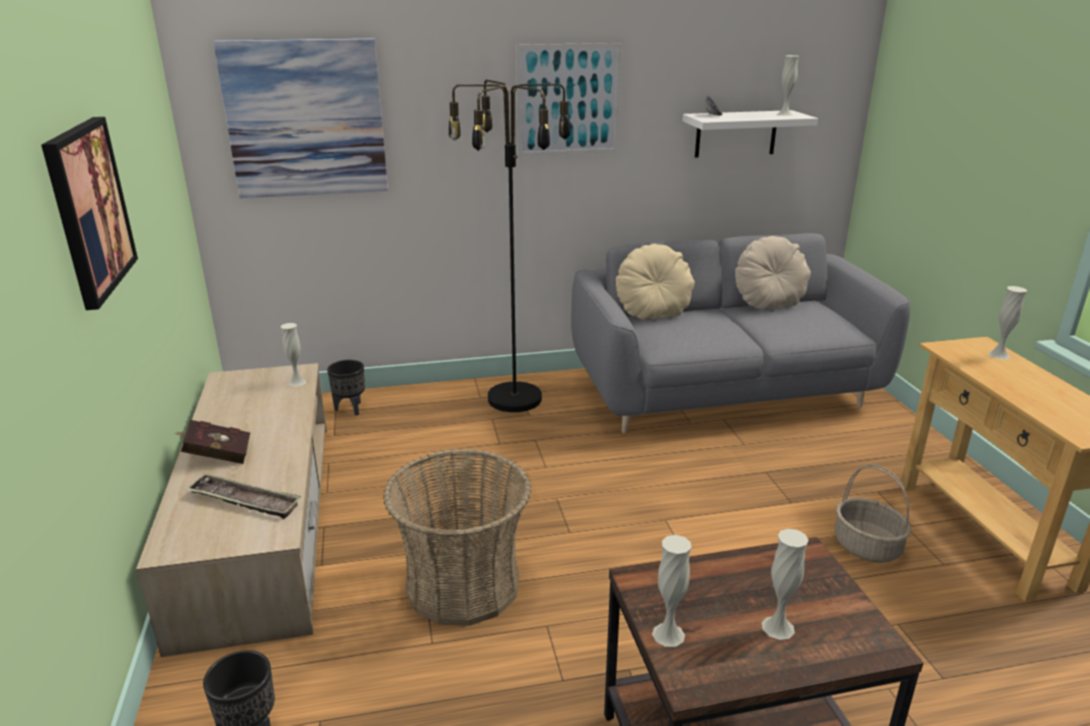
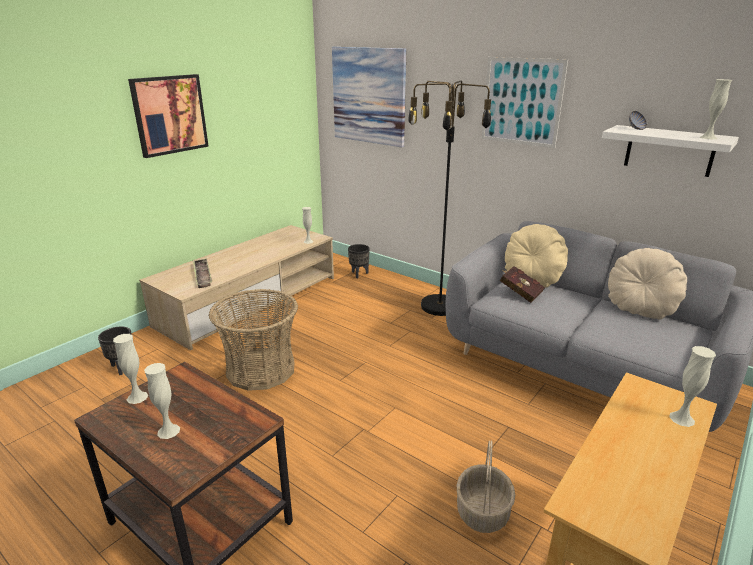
camera: 50 degrees right, 0 degrees up
red book [175,420,250,464] -> red book moved to [500,266,545,303]

